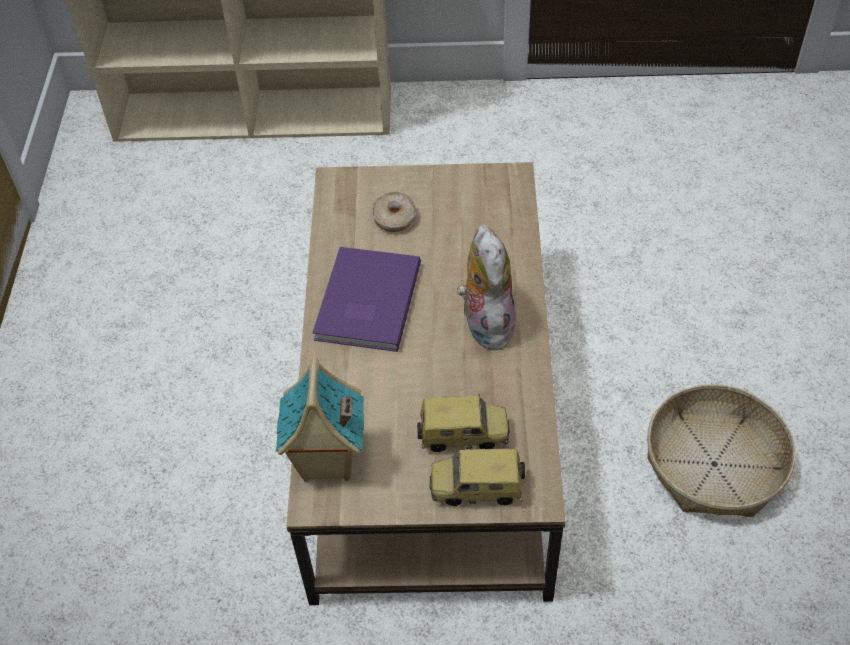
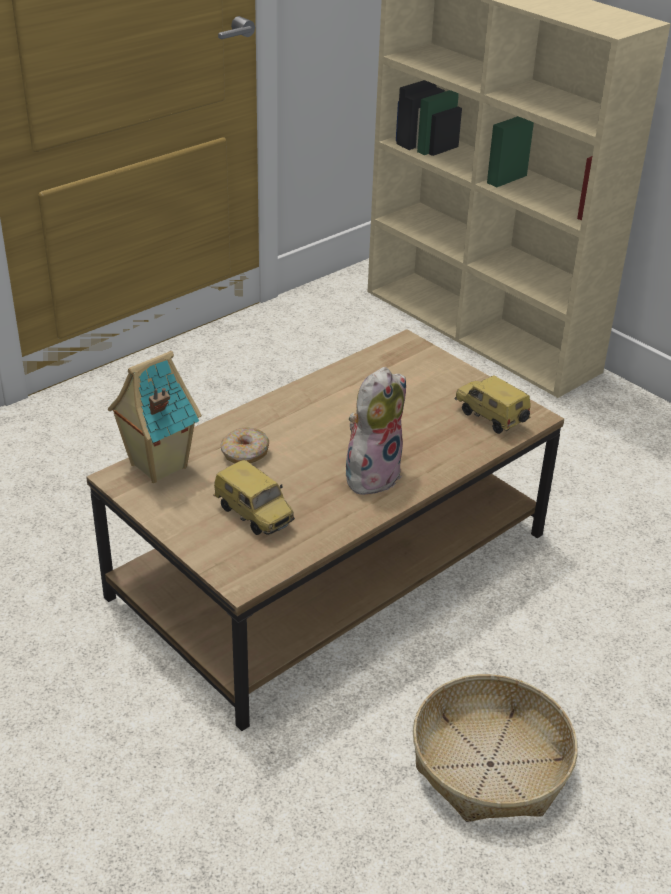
camera: 45 degrees right, 15 degrees down
purple book [312,247,421,352] -> none
donut [373,192,416,233] -> donut moved to [221,427,269,463]
toy car [430,448,525,506] -> toy car moved to [455,376,531,434]

